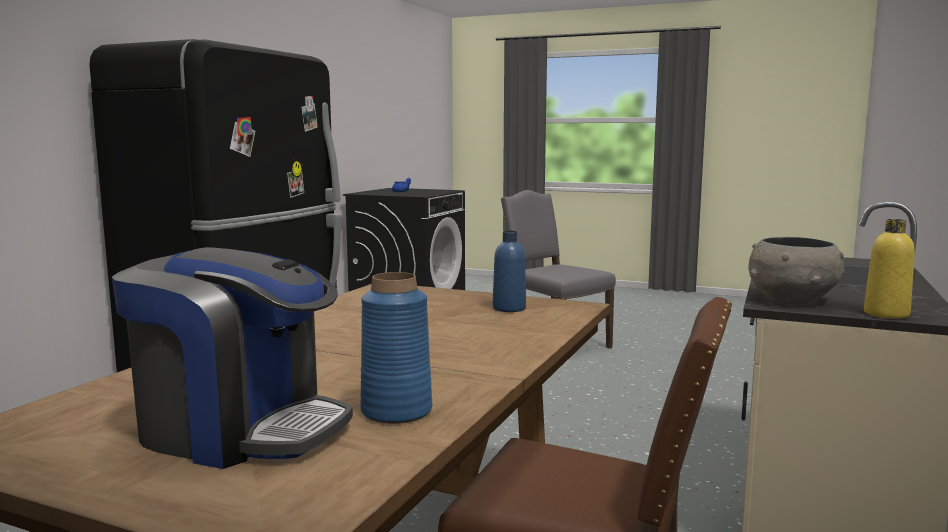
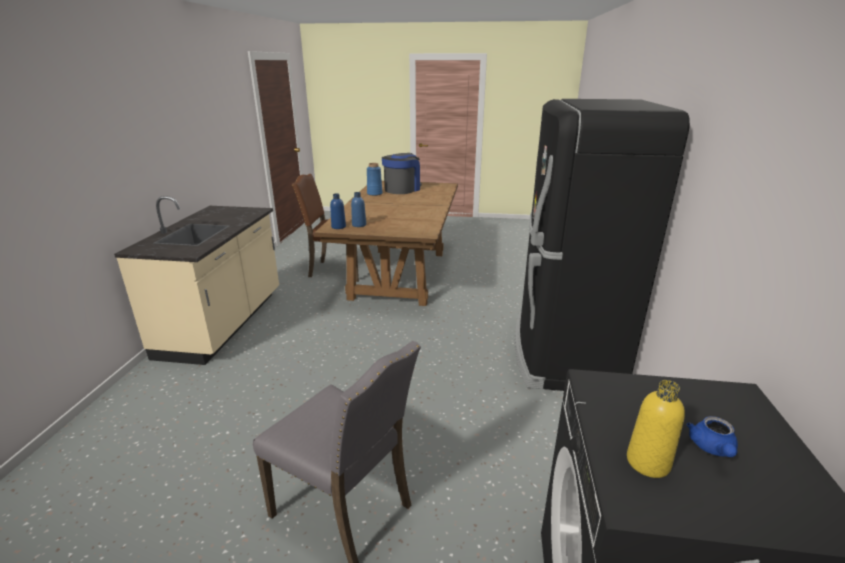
camera: 165 degrees right, 15 degrees up
coffee machine [112,247,353,469] -> coffee machine turned 120 degrees clockwise [382,153,422,194]
grey bowl [748,237,845,304] -> none
yellow bottle [864,219,915,319] -> yellow bottle moved to [627,380,685,478]
none -> blue bottle [330,193,346,229]

